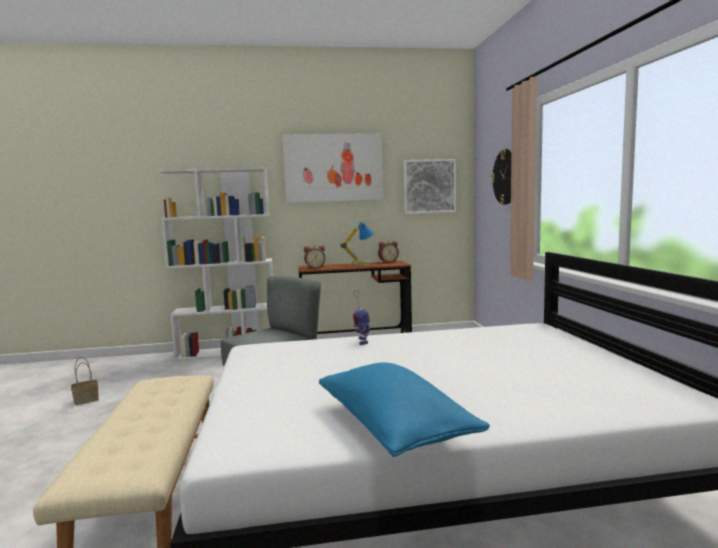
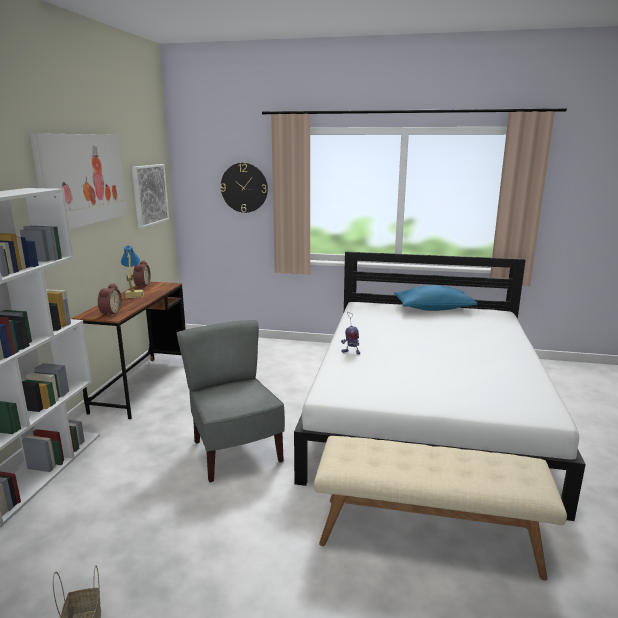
camera: 70 degrees left, 10 degrees up
blue pillow [319,362,490,457] -> blue pillow moved to [394,285,477,311]

